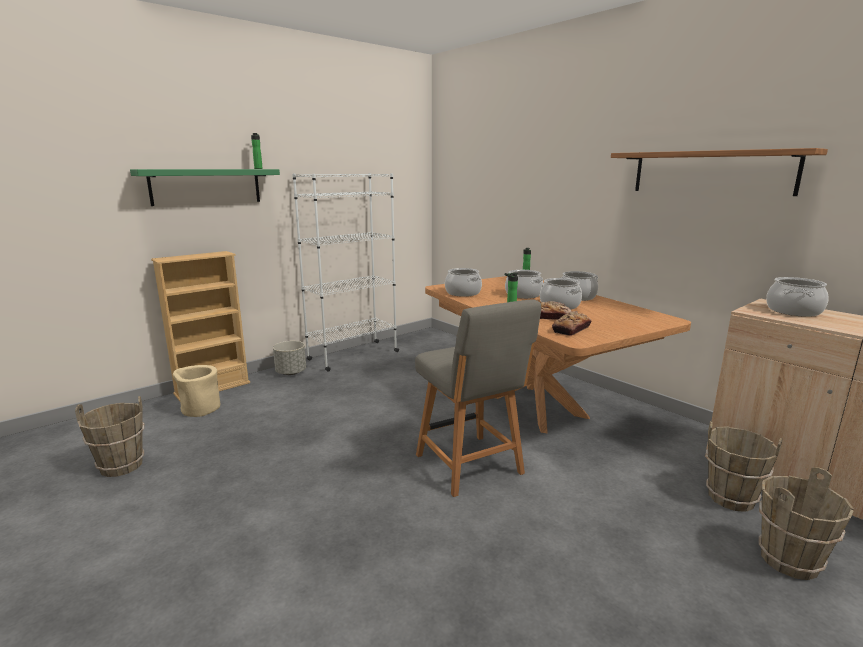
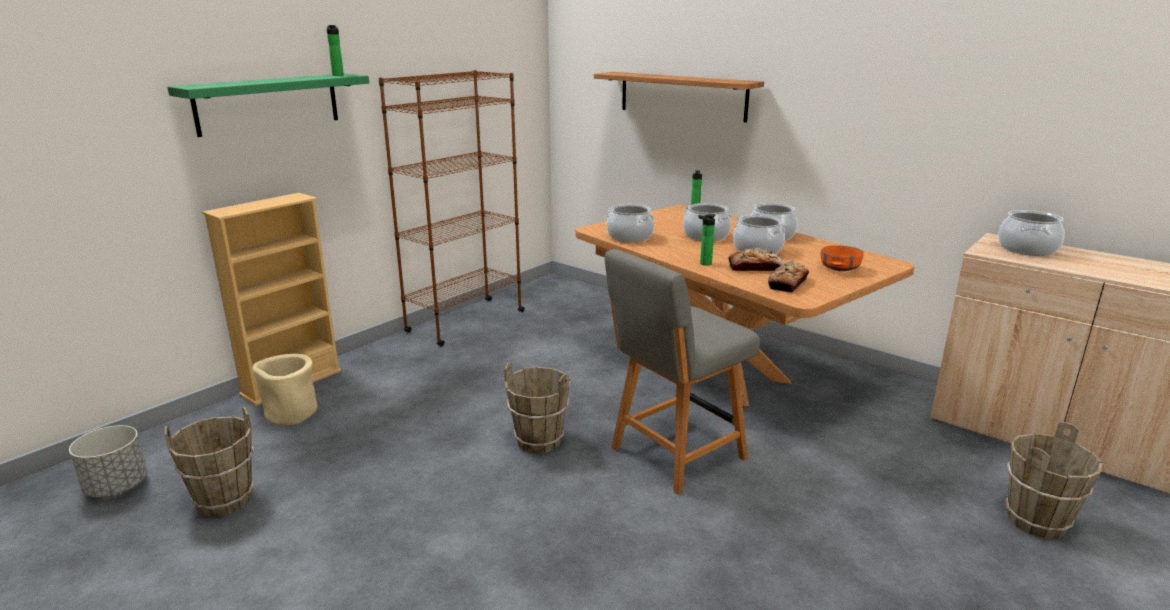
camera: 10 degrees left, 5 degrees up
grey planter [273,341,306,375] -> grey planter moved to [69,425,148,497]
white bookcase [292,173,399,372] -> brown bookcase [379,70,525,347]
grey chair [415,299,541,497] -> grey chair turned 90 degrees clockwise [605,249,760,494]
shelf [611,148,828,196] -> shelf moved to [594,72,764,122]
brown bucket [706,421,783,512] -> brown bucket moved to [504,362,570,453]
none -> orange bowl [821,246,864,271]

